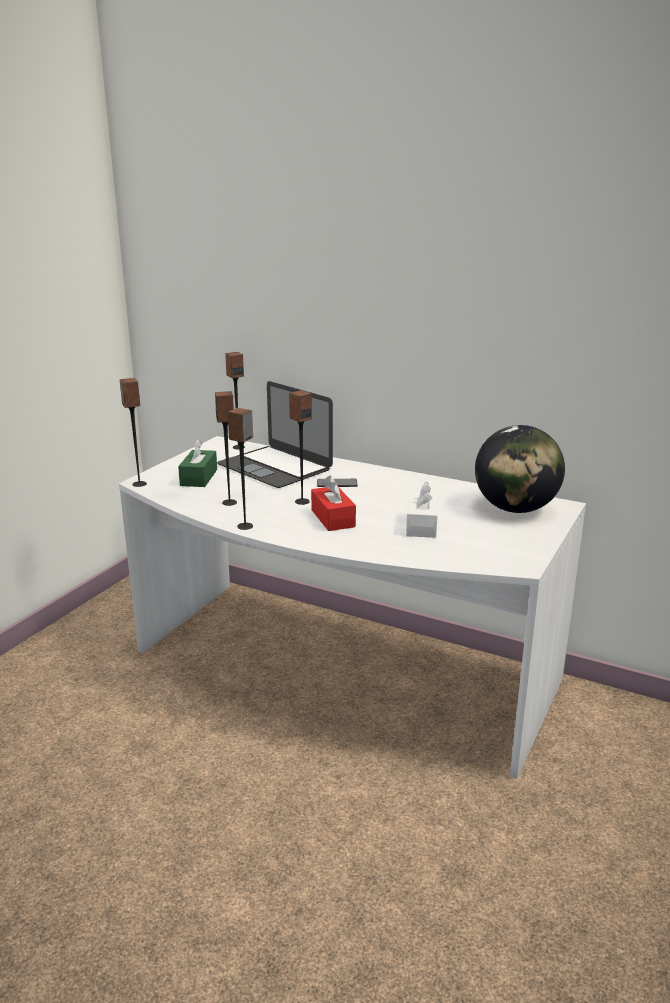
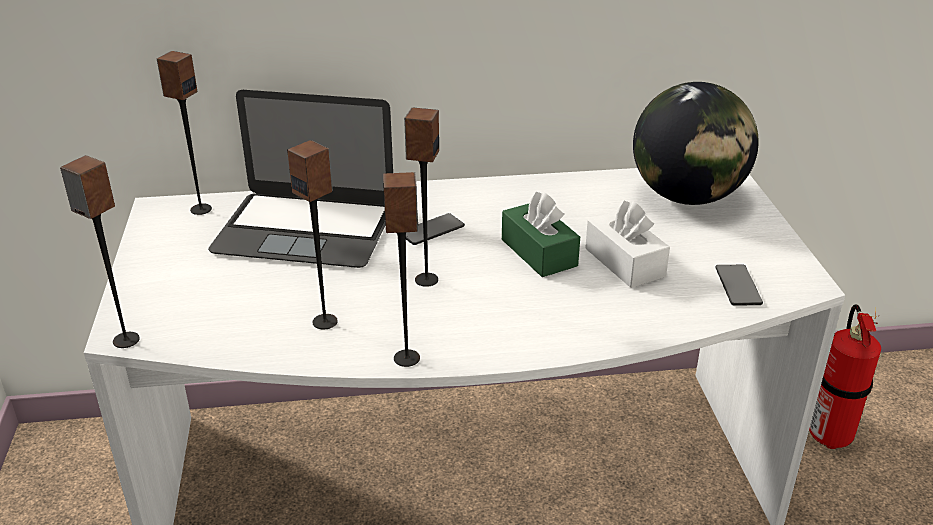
camera: 35 degrees left, 10 degrees up
green tissue box [178,439,217,487] -> green tissue box moved to [502,192,580,277]
red tissue box [311,475,356,531] -> none
none -> phone [715,265,763,306]
none -> fire extinguisher [809,304,881,449]

